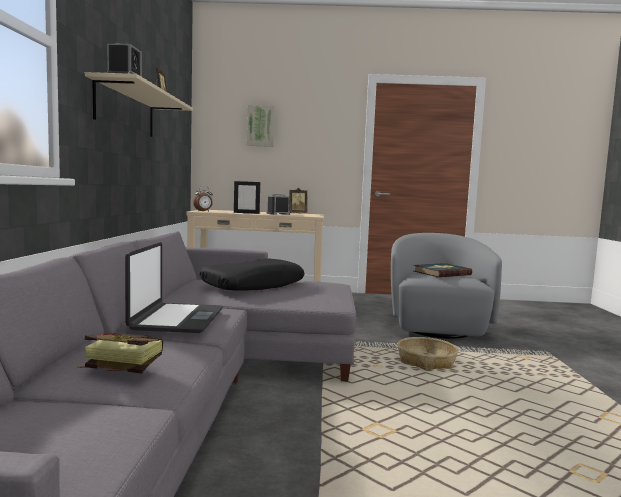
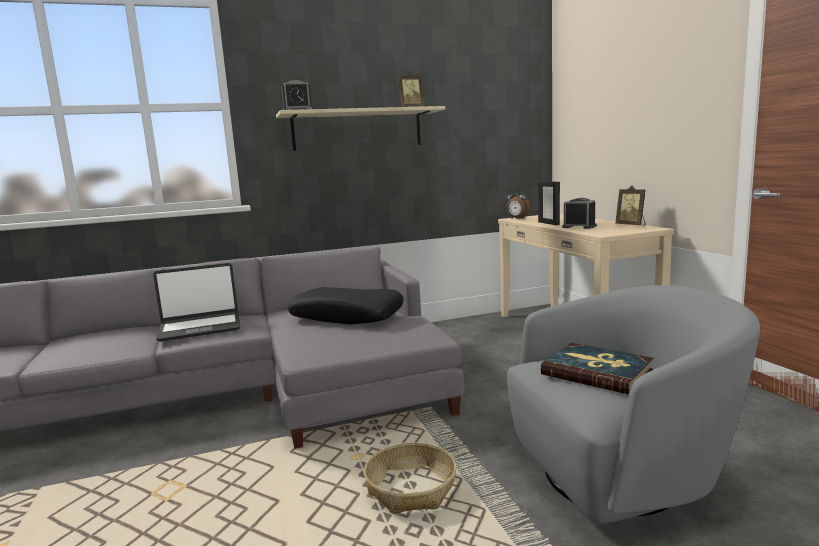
camera: 70 degrees right, 5 degrees up
book [77,333,163,374] -> none
picture [247,105,275,147] -> none

